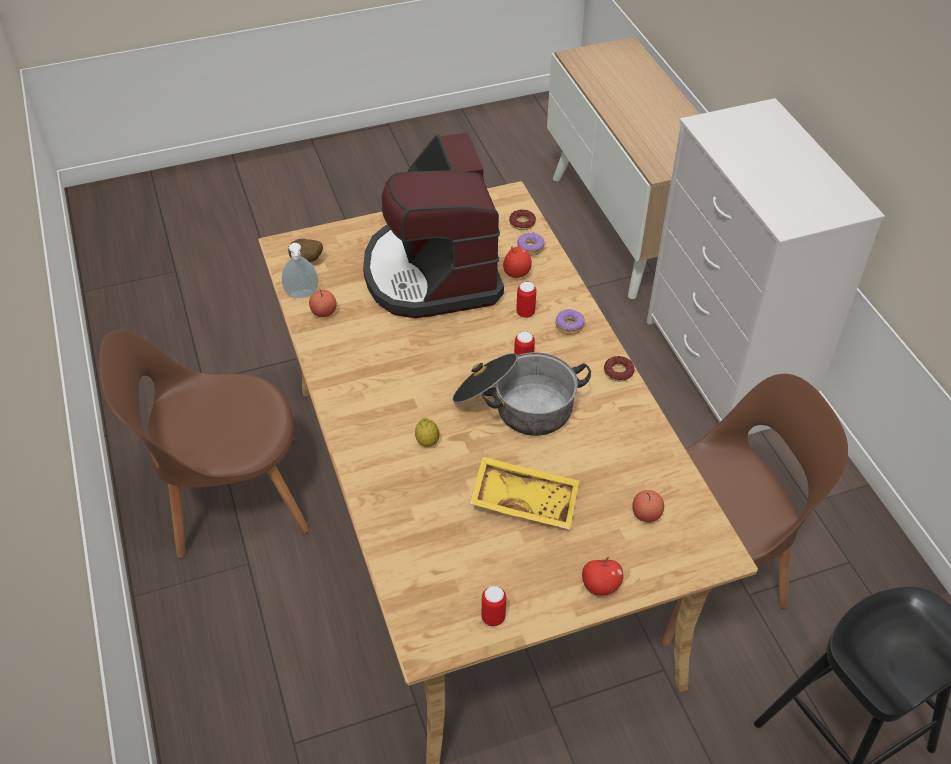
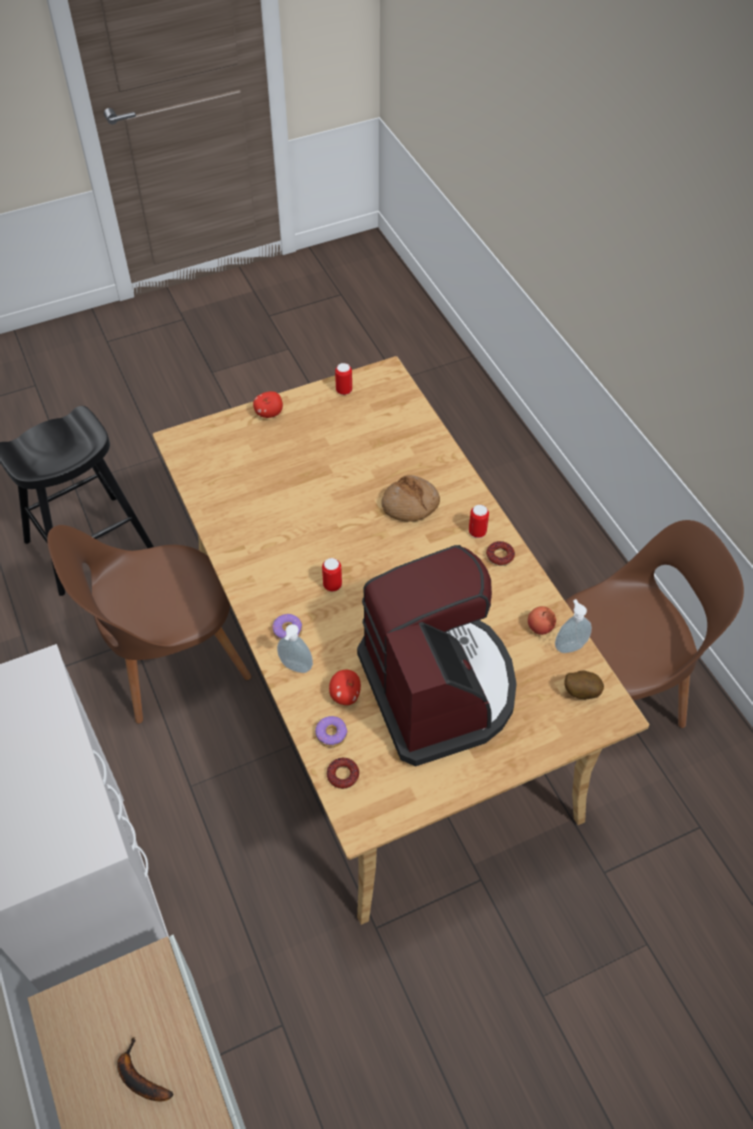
camera: 175 degrees right, 5 degrees up
lemon [415,418,439,447] -> bread [381,475,440,522]
cooking pot [452,352,591,436] -> none
yellow tray [470,456,579,530] -> none
can [516,282,536,318] -> can moved to [469,505,489,538]
donut [604,356,634,382] -> donut moved to [486,541,515,566]
apple [632,490,664,522] -> none
none -> banana [117,1037,173,1102]
none -> soap dispenser [277,624,313,673]

